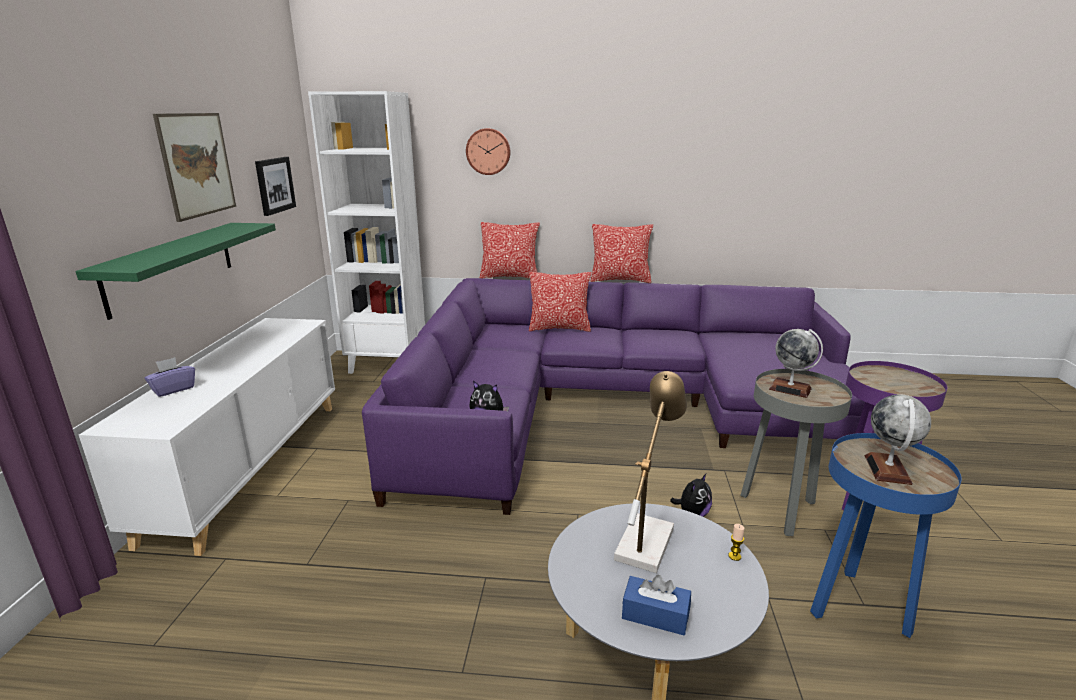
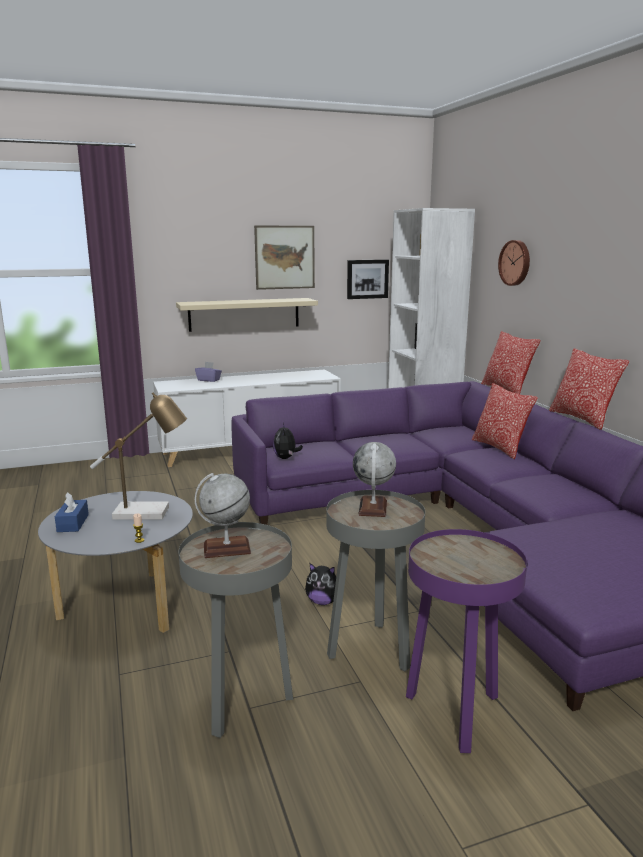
camera: 65 degrees right, 5 degrees down
green shelf [76,223,276,320] -> beige shelf [176,298,318,332]
blue side table [810,433,962,638] -> grey side table [179,522,293,738]

